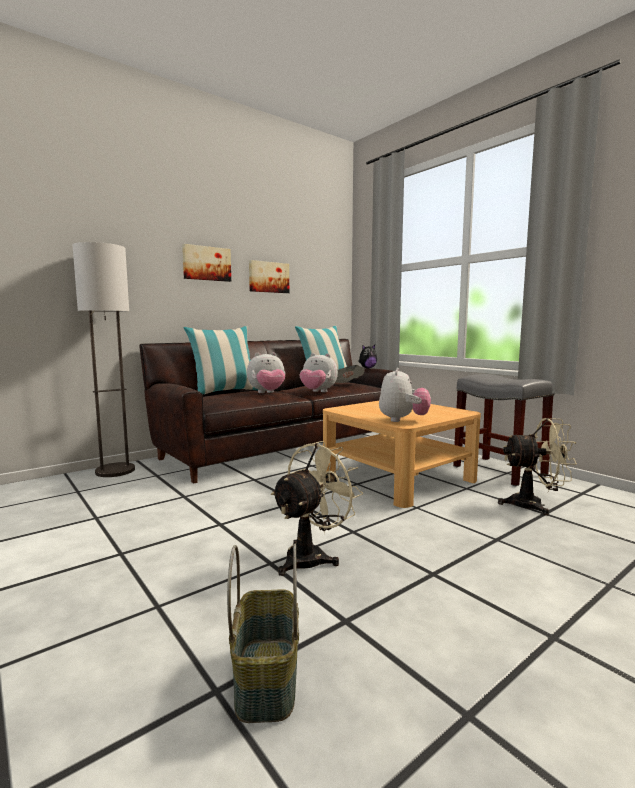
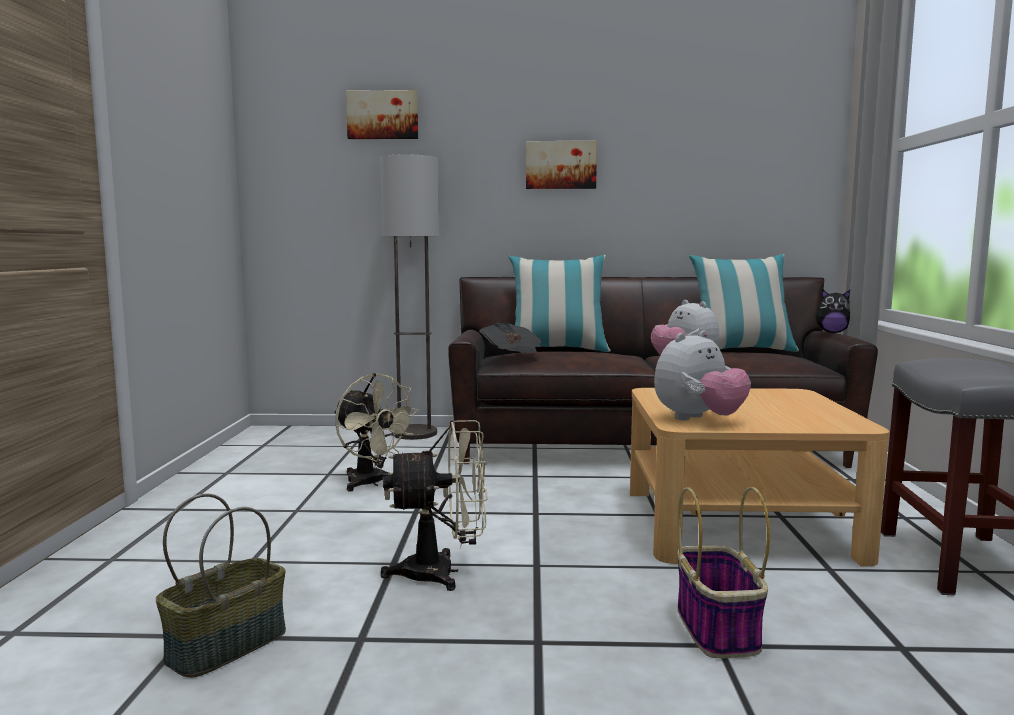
camera: 40 degrees right, 0 degrees up
plush toy [247,352,285,393] -> none
picture [249,260,289,293] -> picture moved to [346,90,418,139]
newspaper [335,365,365,383] -> newspaper moved to [479,323,542,353]
beige fan [498,418,577,515] -> beige fan moved to [334,373,419,492]
none -> basket [678,487,770,658]

